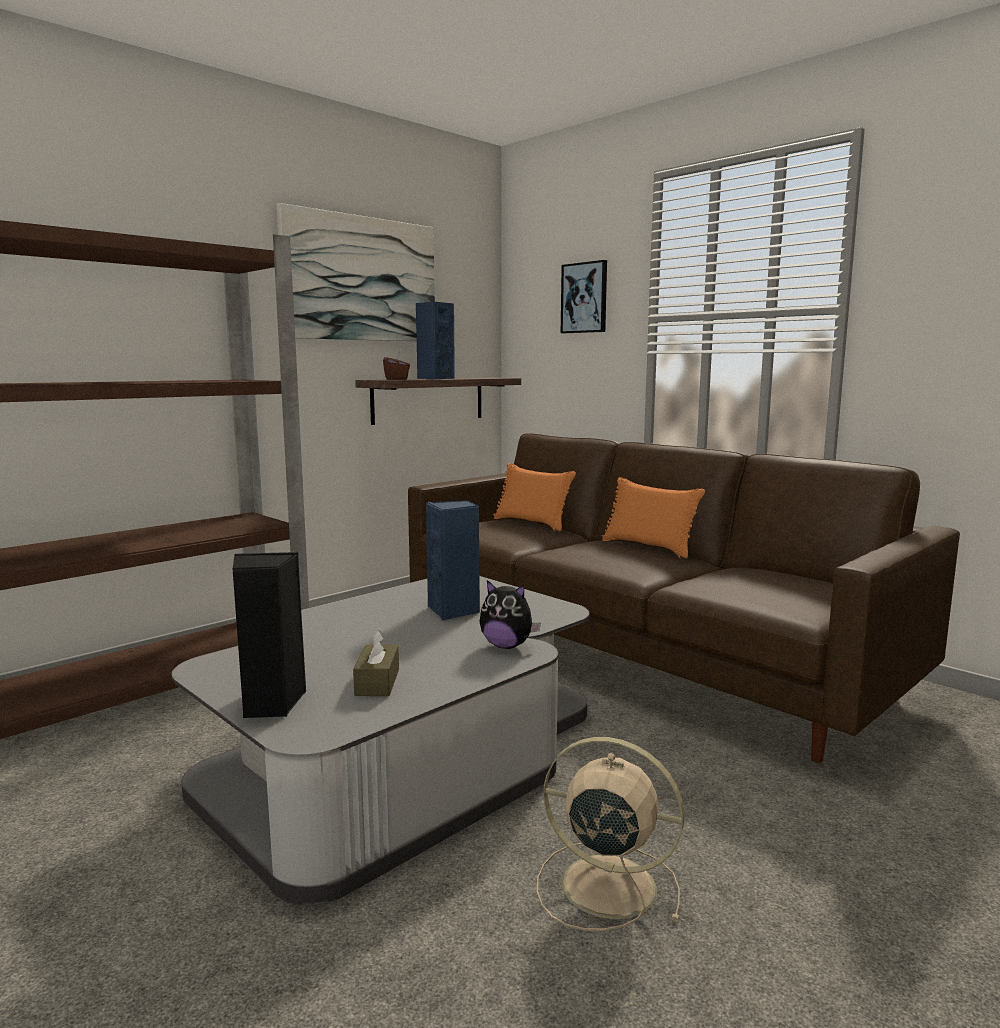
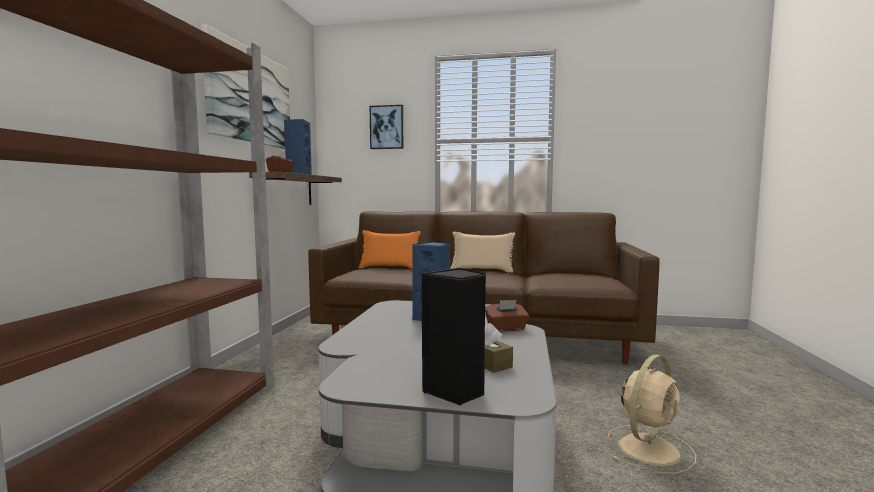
camera: 35 degrees left, 5 degrees down
plush toy [479,580,541,649] -> brown tissue box [485,300,529,332]
beige fan [537,737,684,931] -> beige fan turned 150 degrees clockwise [608,354,696,474]
orange pillow [602,477,705,558] -> beige pillow [450,232,515,273]

